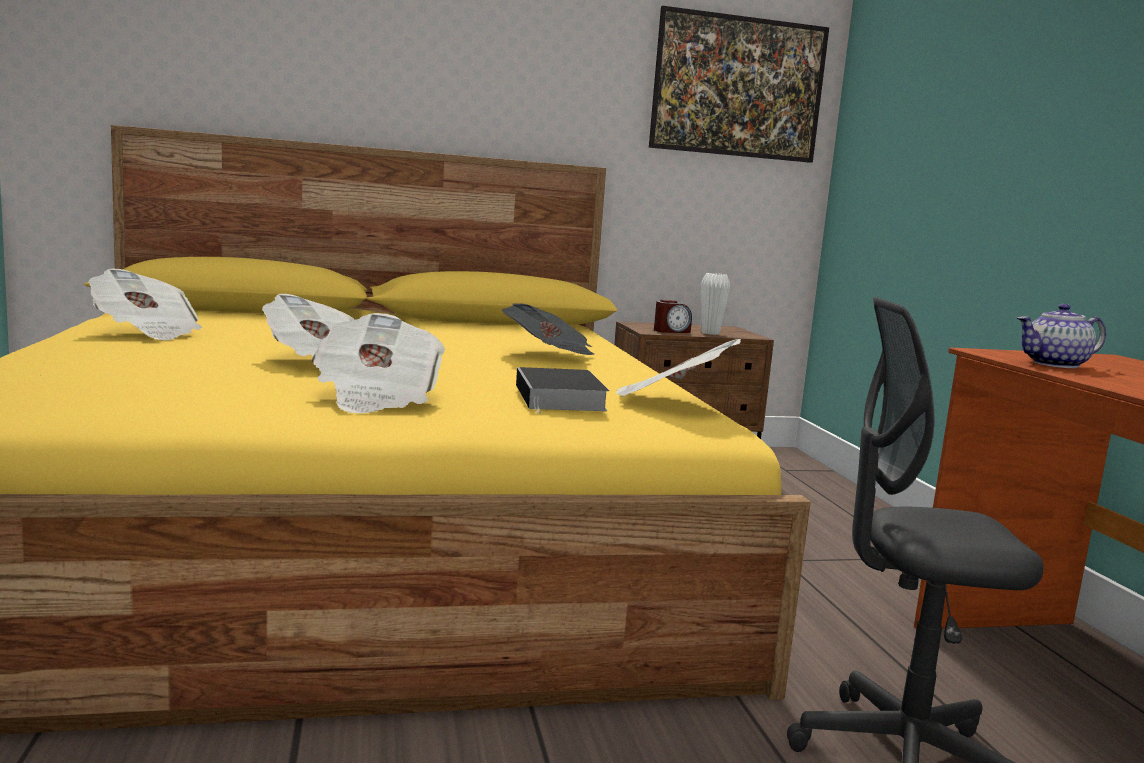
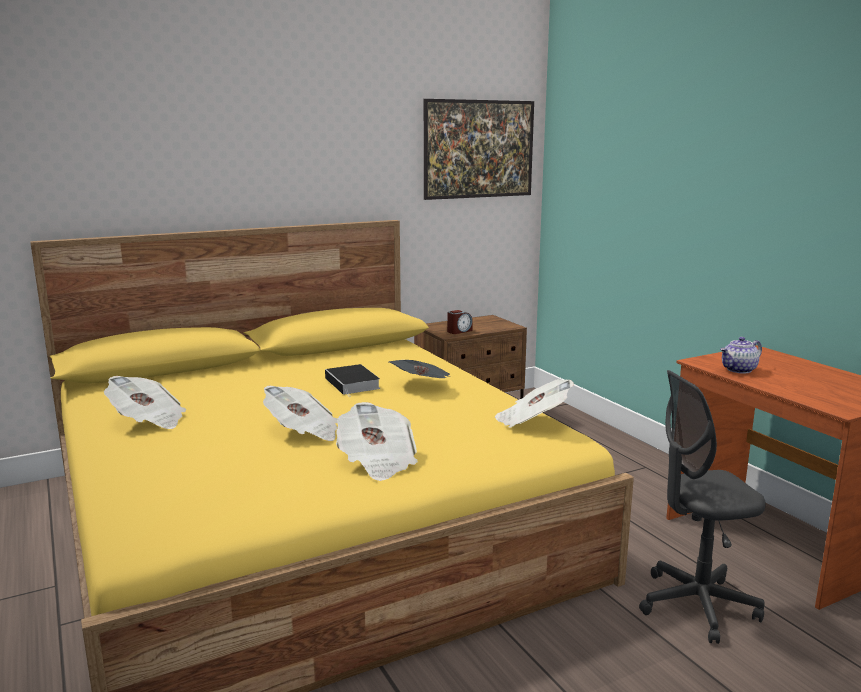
camera: 15 degrees left, 5 degrees up
book [516,367,609,414] -> book moved to [325,364,380,397]
white vase [700,273,731,335] -> none

